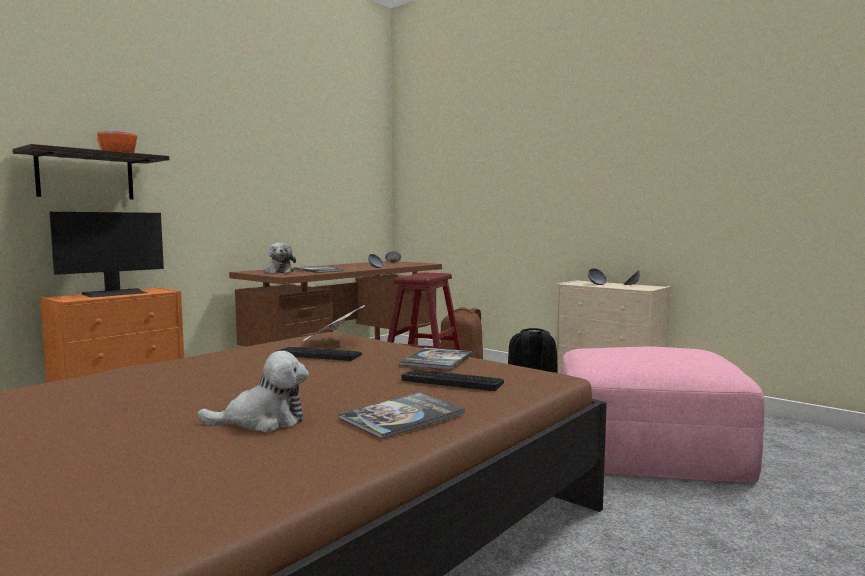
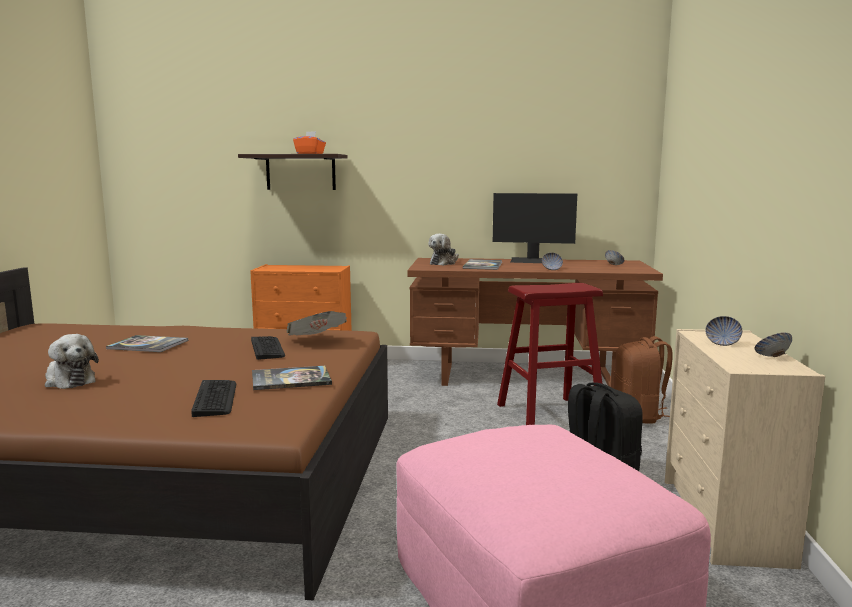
camera: 55 degrees right, 5 degrees up
monitor [49,212,164,298] -> monitor moved to [493,193,577,263]
book [339,392,466,440] -> book moved to [106,335,188,352]

